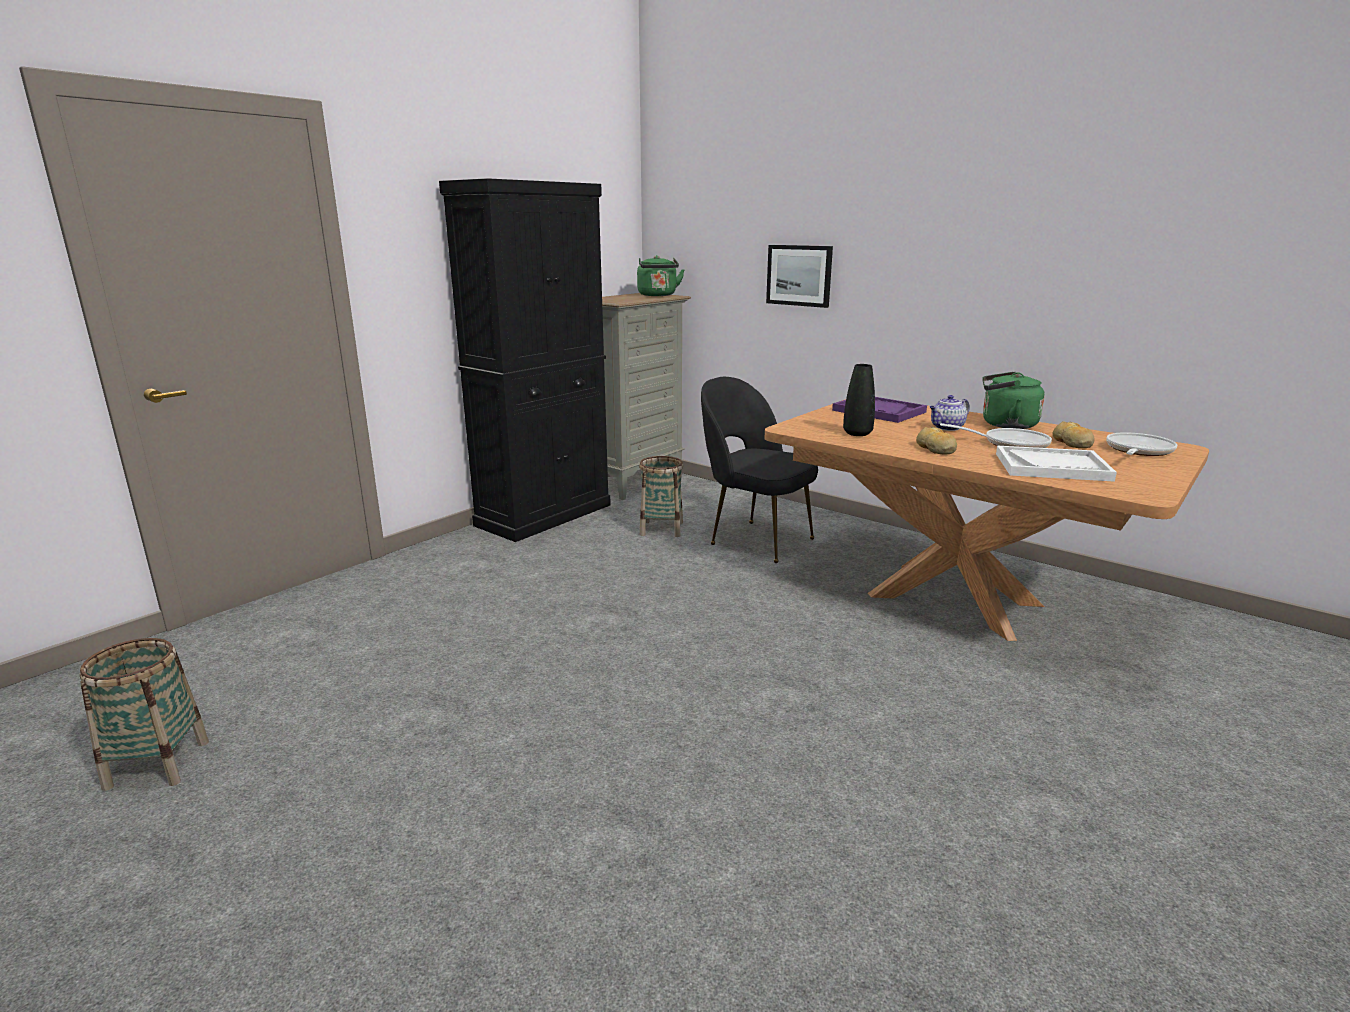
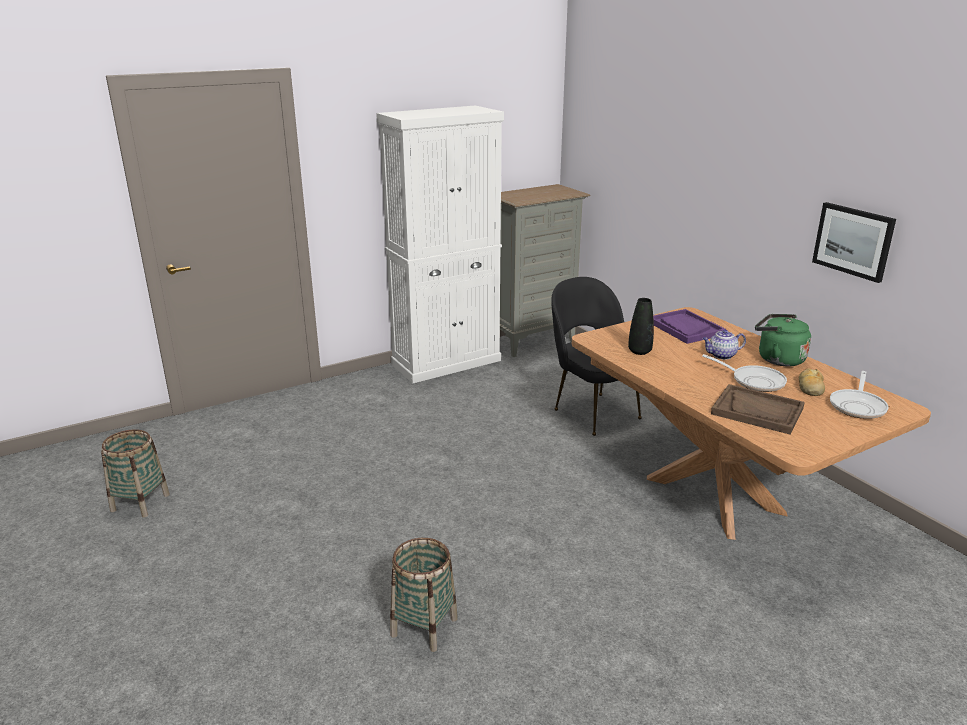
camera: 20 degrees right, 5 degrees up
black cabinet [439,178,611,542] -> white cabinet [376,106,504,383]
green kettle [637,255,685,296] -> none
basket [639,456,683,537] -> basket moved to [390,538,458,652]
picture [766,245,833,308] -> picture moved to [812,202,896,283]
bread [916,427,957,454] -> none
white tray [996,446,1117,482] -> brown tray [711,384,805,435]
frying pan [1106,432,1177,456] -> frying pan turned 150 degrees clockwise [830,371,889,419]

